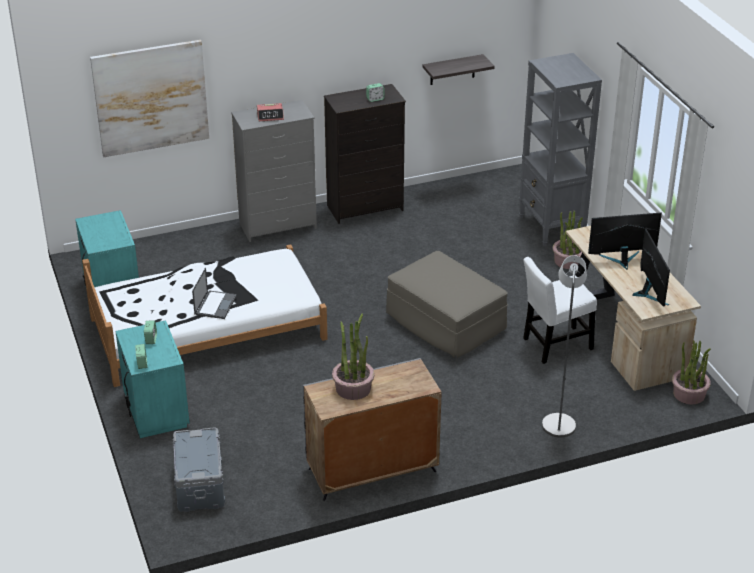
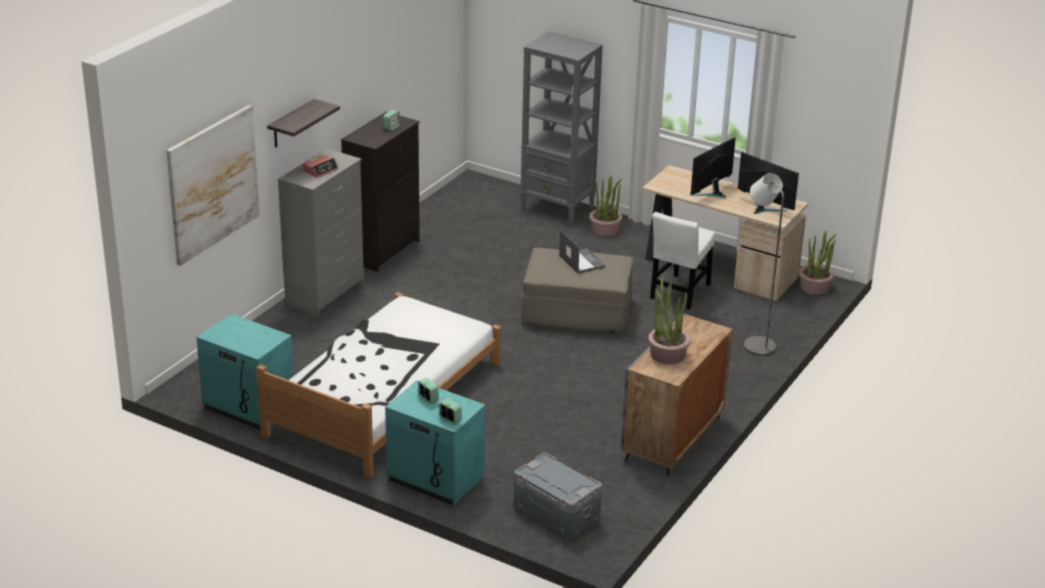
camera: 40 degrees left, 5 degrees down
laptop [192,268,237,319] -> laptop moved to [559,230,605,274]
shelf [422,54,495,85] -> shelf moved to [267,99,340,147]

